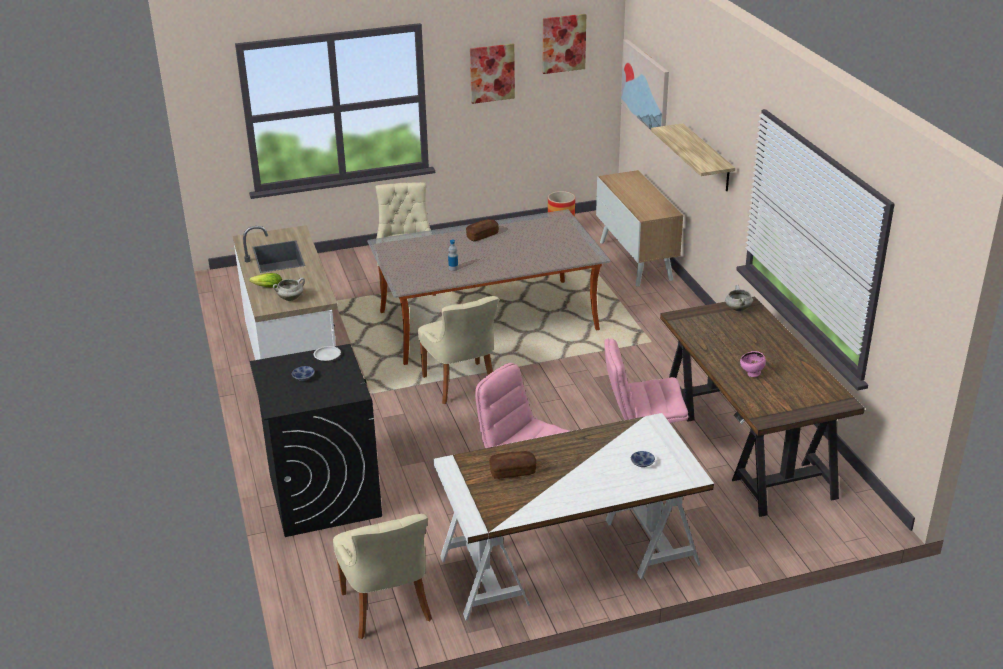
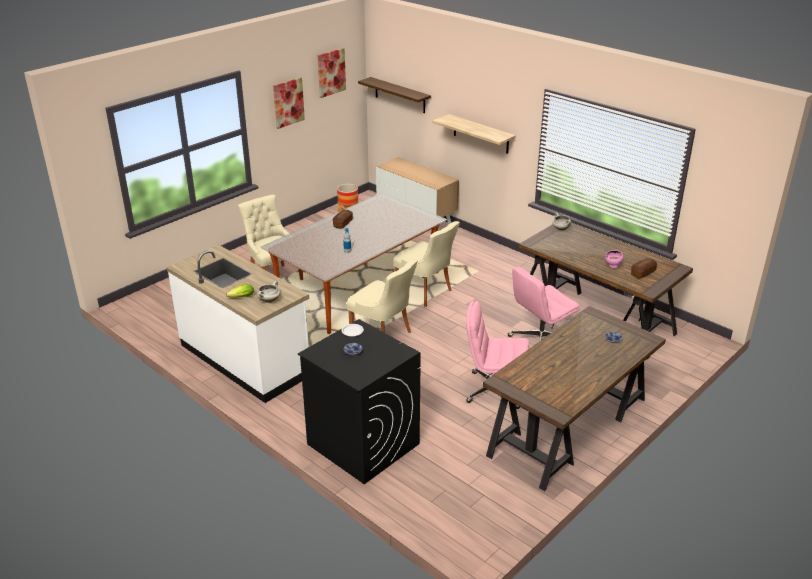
camera: 30 degrees left, 0 degrees up
beige chair [333,514,432,639] -> beige chair moved to [393,221,460,307]
white desk [433,413,714,620] -> brown desk [483,306,666,491]
bread [489,451,536,479] -> bread moved to [631,258,657,279]
picture [621,39,669,130] -> shelf [358,77,431,113]

